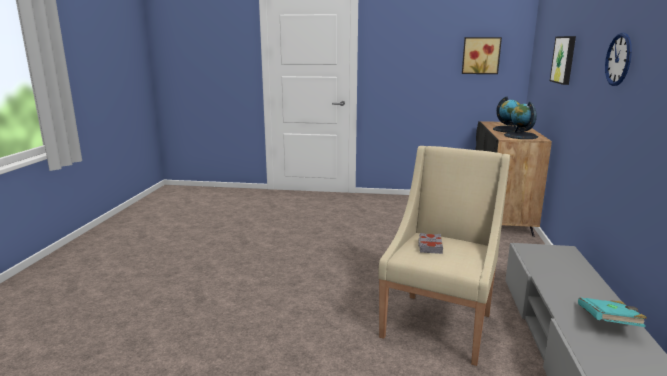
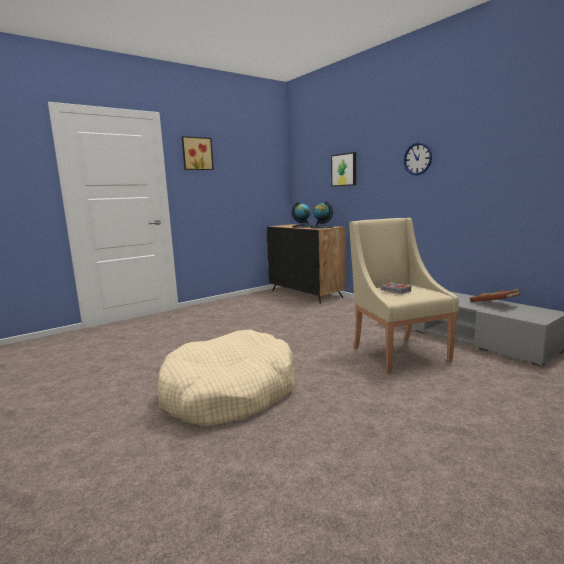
camera: 45 degrees left, 5 degrees down
picture [462,37,502,74] -> picture moved to [182,136,214,170]
turquoise book [578,297,647,327] -> brown book [470,289,521,302]
none -> beige dog bed [158,330,294,426]

